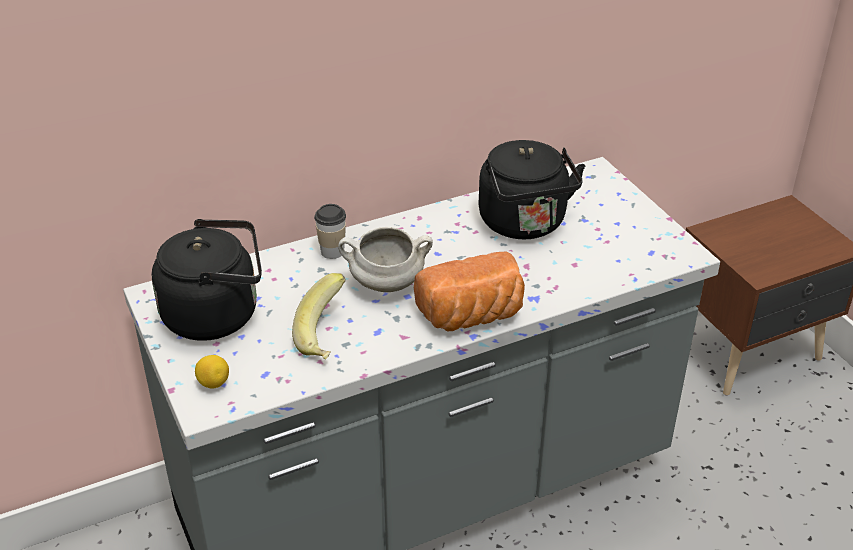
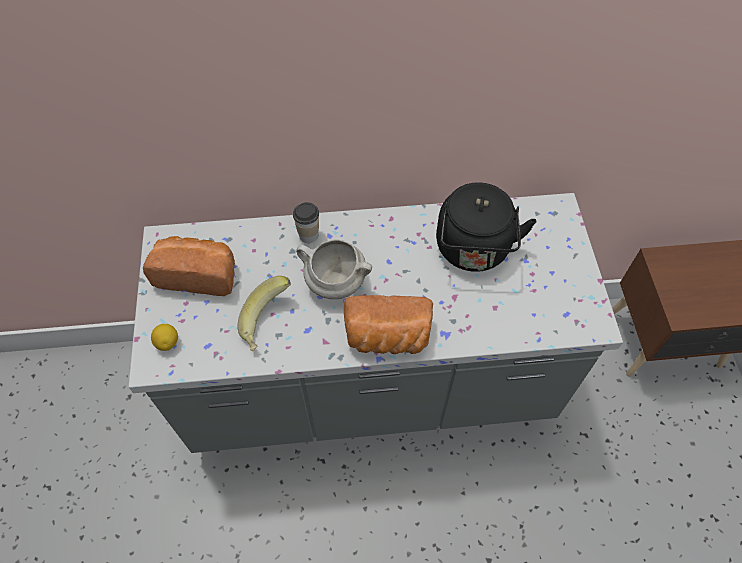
camera: 20 degrees right, 20 degrees up
black kettle [152,219,262,341] -> bread [143,236,235,296]

